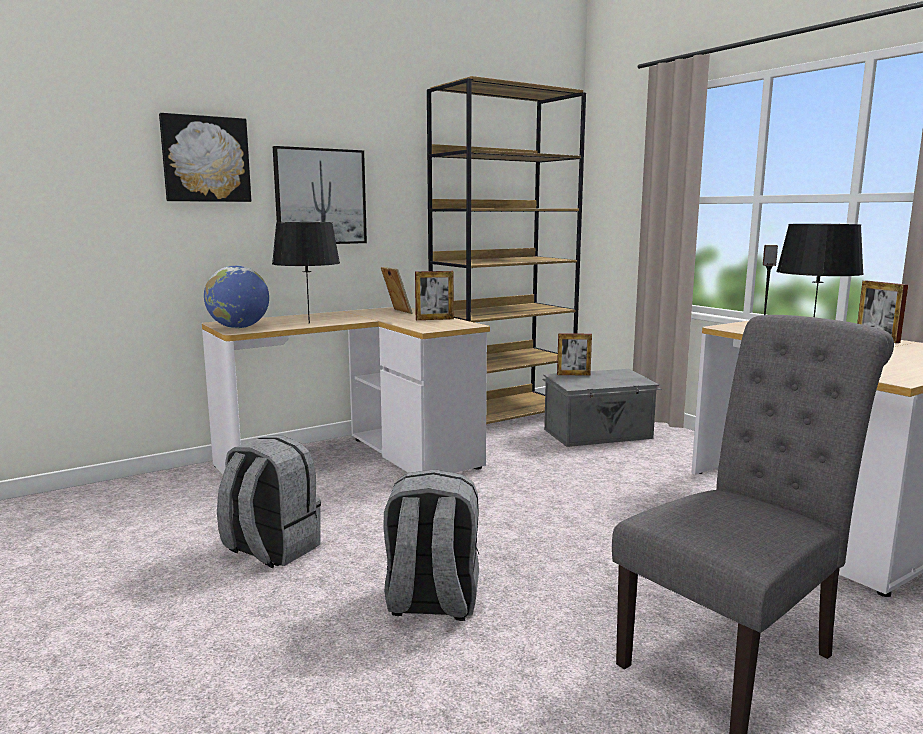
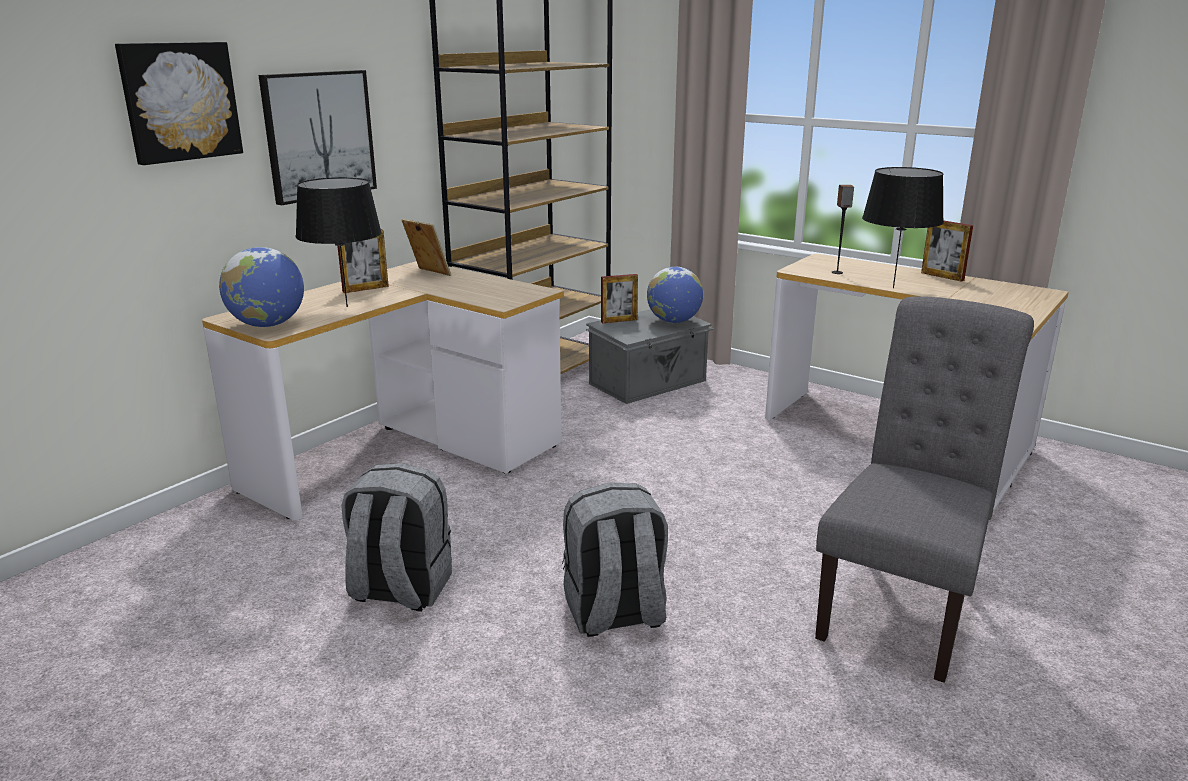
camera: 20 degrees left, 10 degrees up
picture frame [415,271,454,320] -> picture frame moved to [337,229,389,293]
none -> globe [647,267,703,323]

